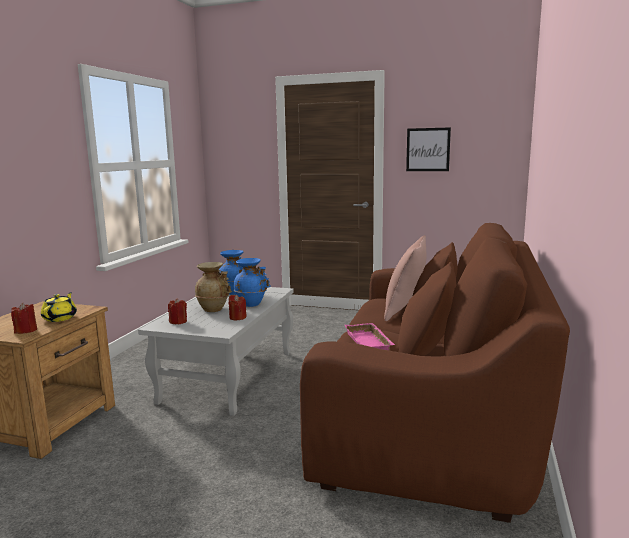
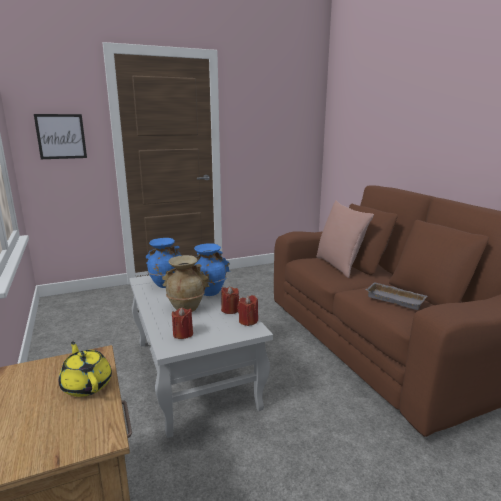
camera: 40 degrees left, 5 degrees up
red candle [11,302,37,334] -> red candle moved to [237,295,258,326]
pink tray [345,323,395,350] -> grey tray [366,282,427,310]
picture [406,127,451,171] -> picture moved to [34,114,87,159]

